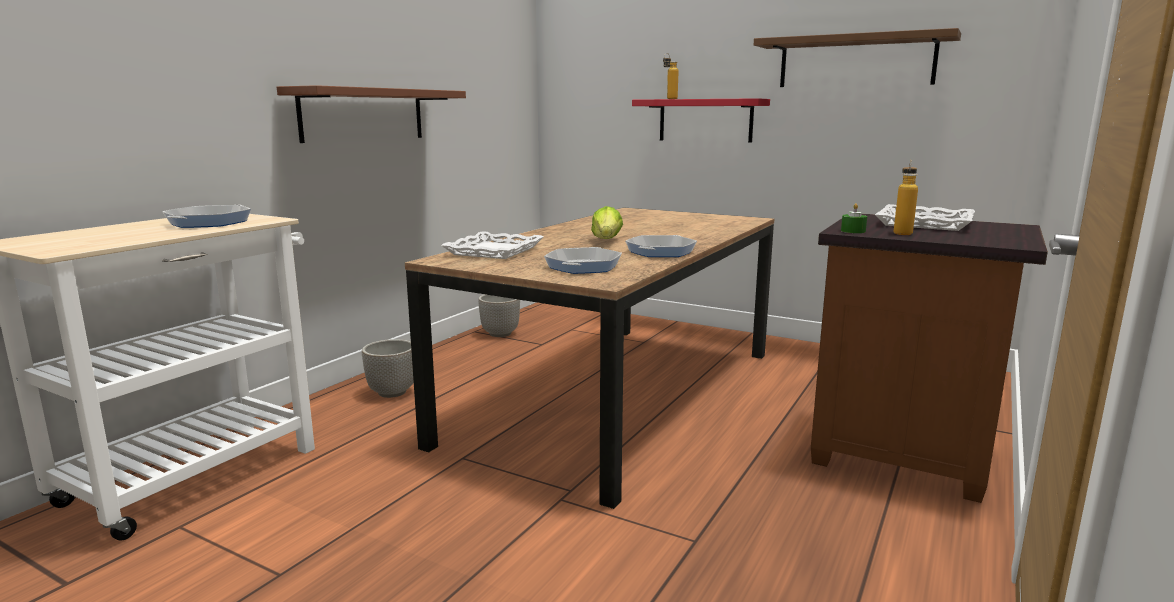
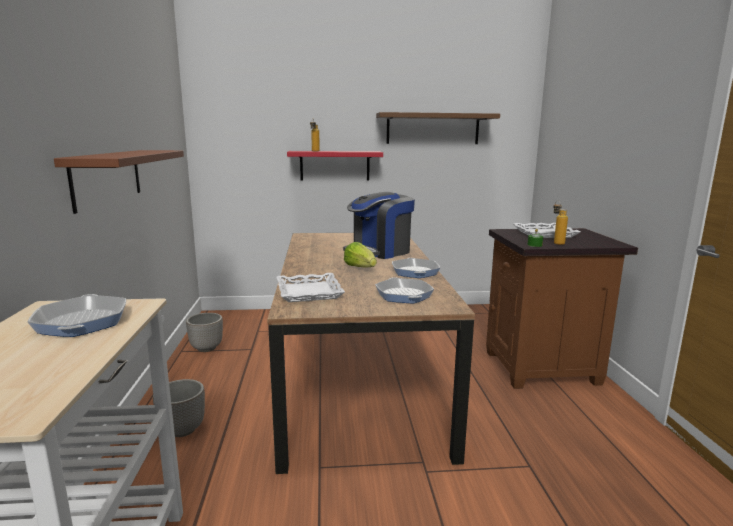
camera: 35 degrees left, 0 degrees up
none -> coffee machine [343,192,415,259]

